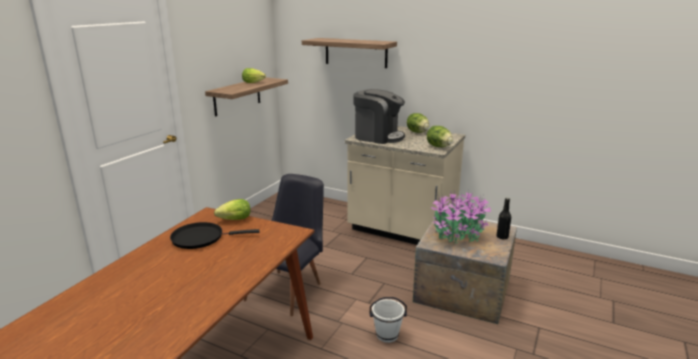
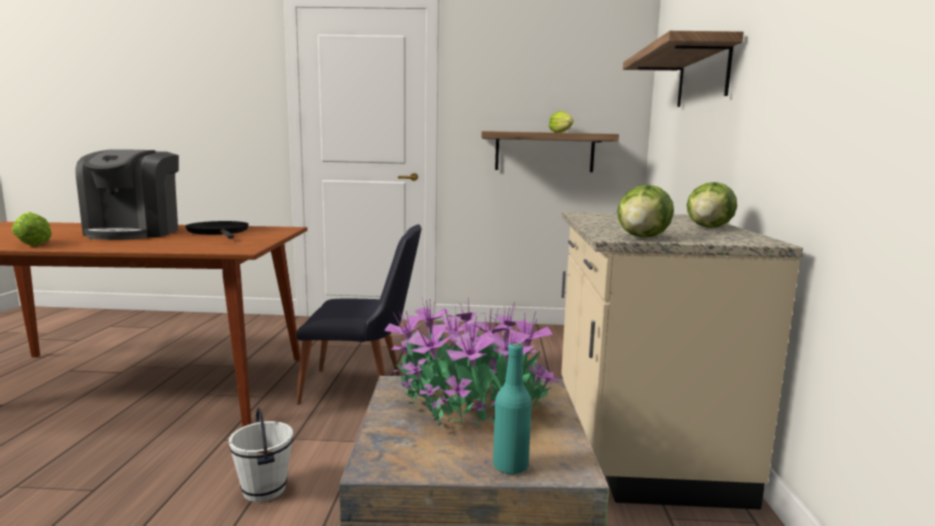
camera: 65 degrees right, 10 degrees down
lettuce [214,199,250,220] -> lettuce moved to [12,212,52,246]
coffee machine [353,89,405,144] -> coffee machine moved to [76,149,179,240]
black bottle [496,198,511,240] -> turquoise bottle [493,342,532,475]

